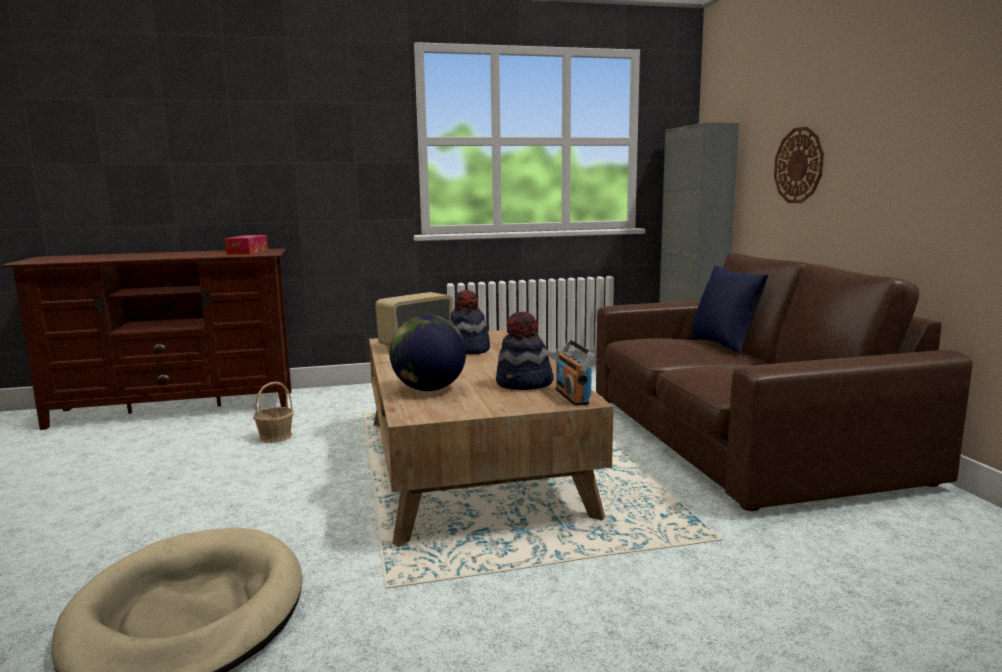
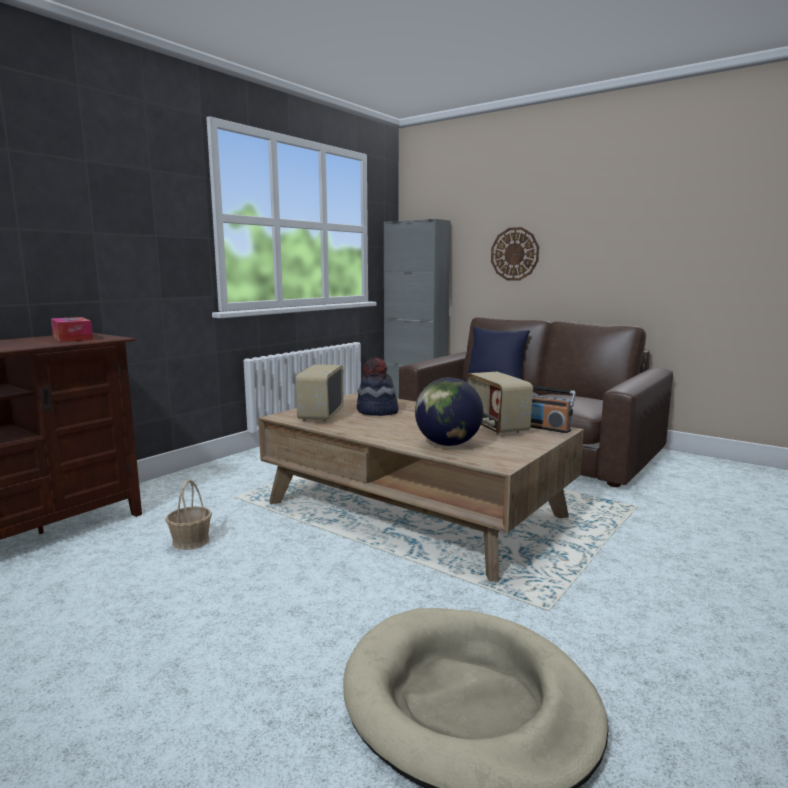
camera: 40 degrees left, 0 degrees up
hat [496,312,554,390] -> radio [467,372,533,435]

